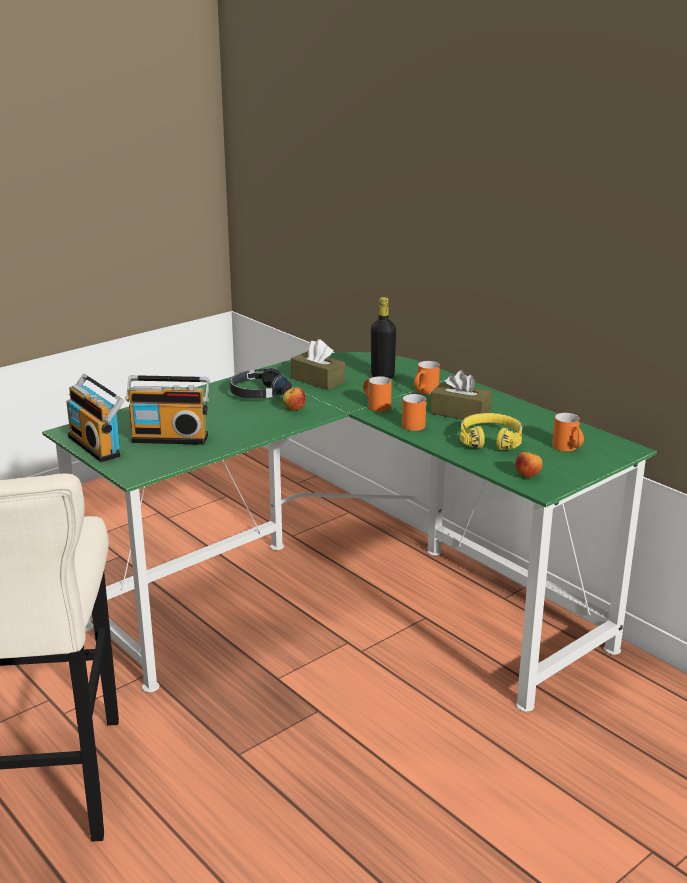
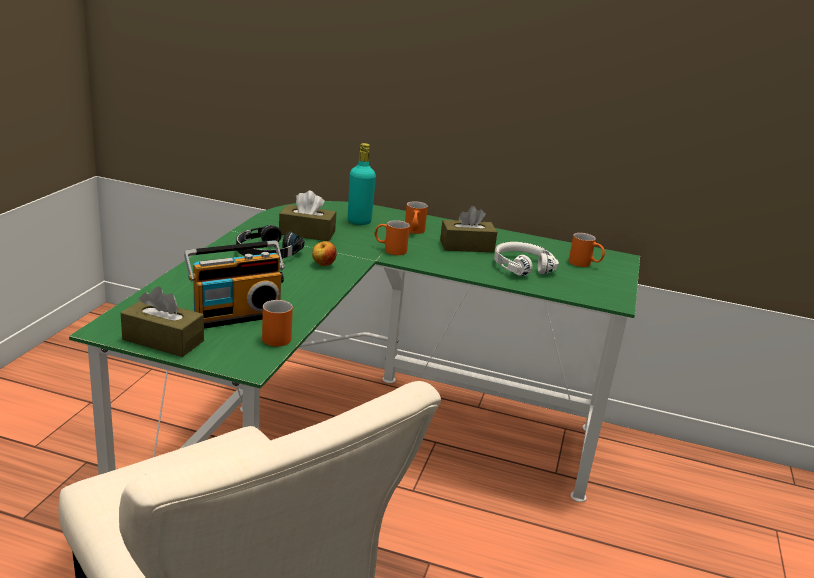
camera: 35 degrees left, 0 degrees up
radio [66,374,124,462] -> brown tissue box [121,287,204,357]
black bottle [371,297,396,379] -> turquoise bottle [348,143,376,225]
orange mug [402,394,427,431] -> orange mug moved to [262,300,293,347]
yellow headphones [460,413,522,450] -> white headphones [494,242,559,276]
apple [515,452,543,478] -> none

